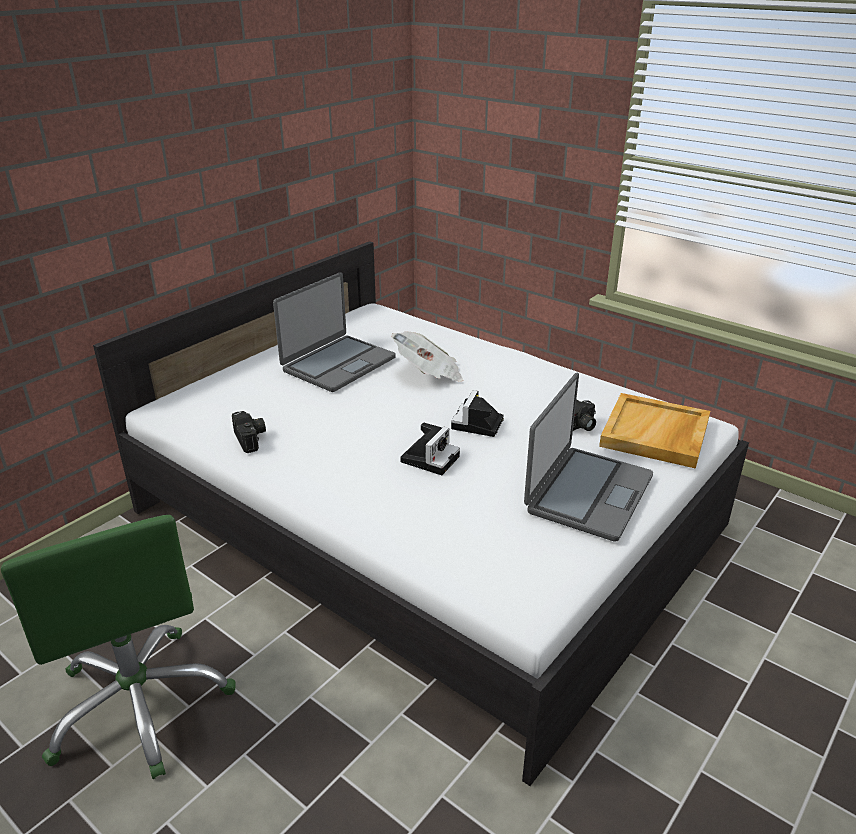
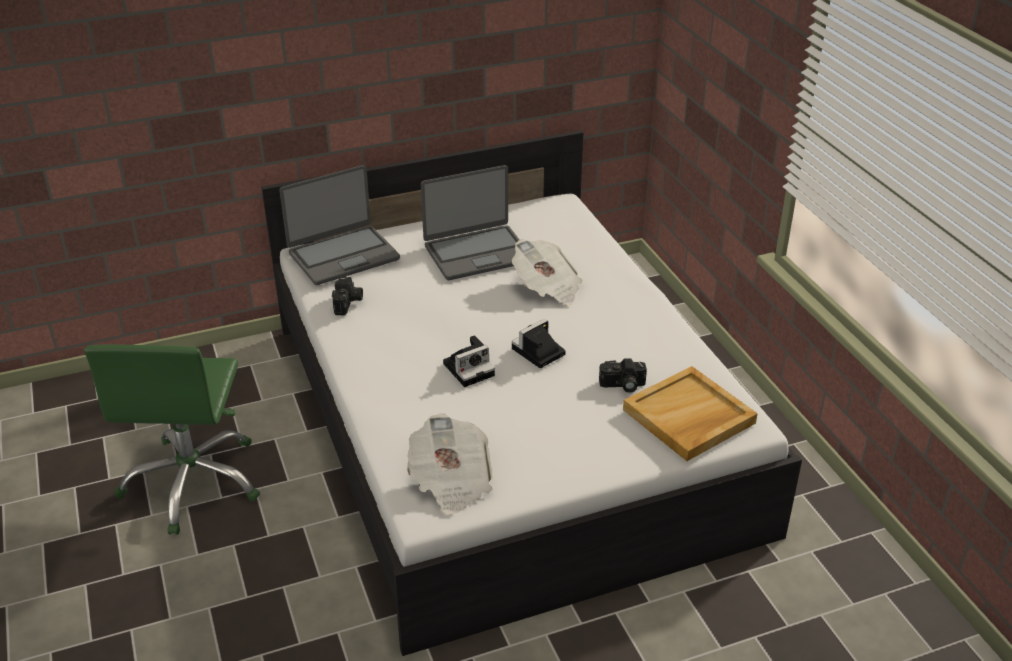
camera: 30 degrees right, 5 degrees up
laptop [524,373,653,542] -> laptop moved to [279,165,400,285]
none -> newspaper [407,414,493,515]

